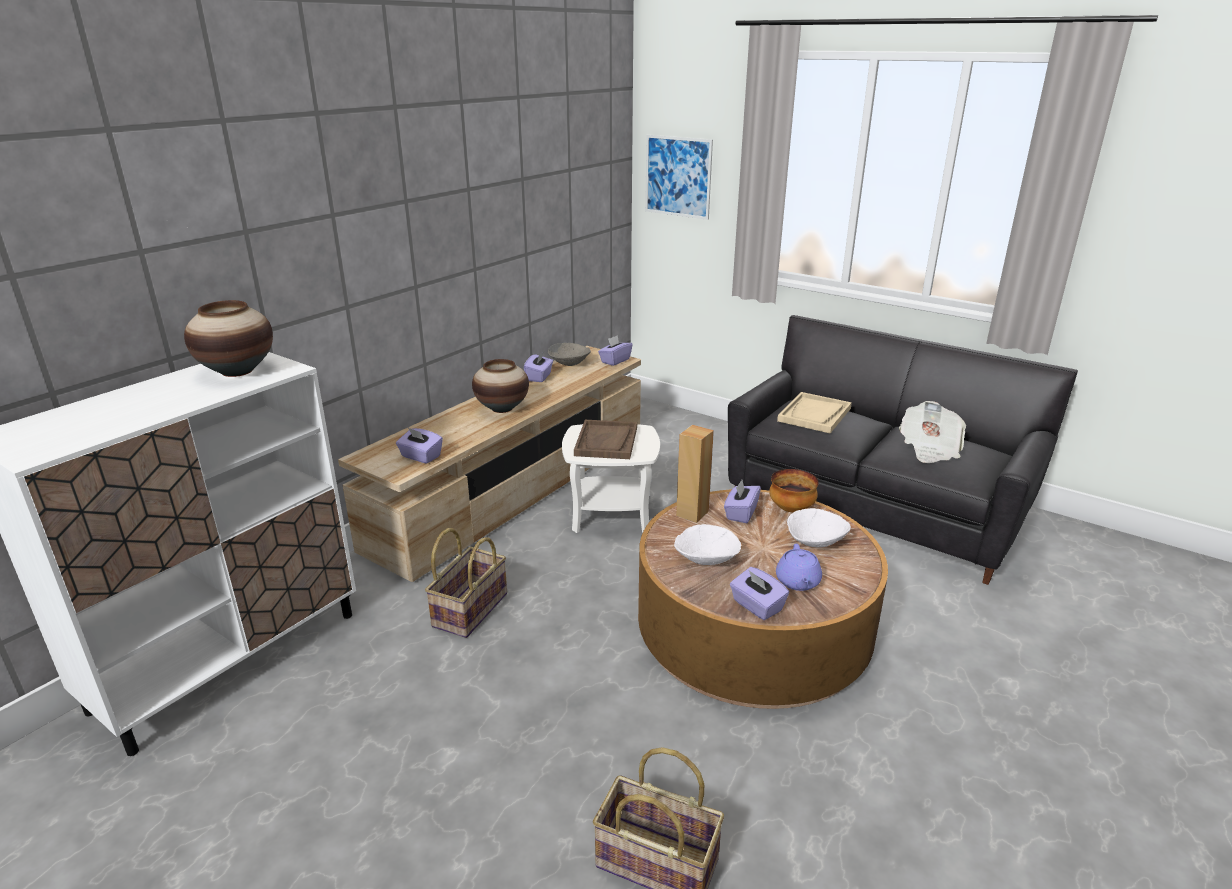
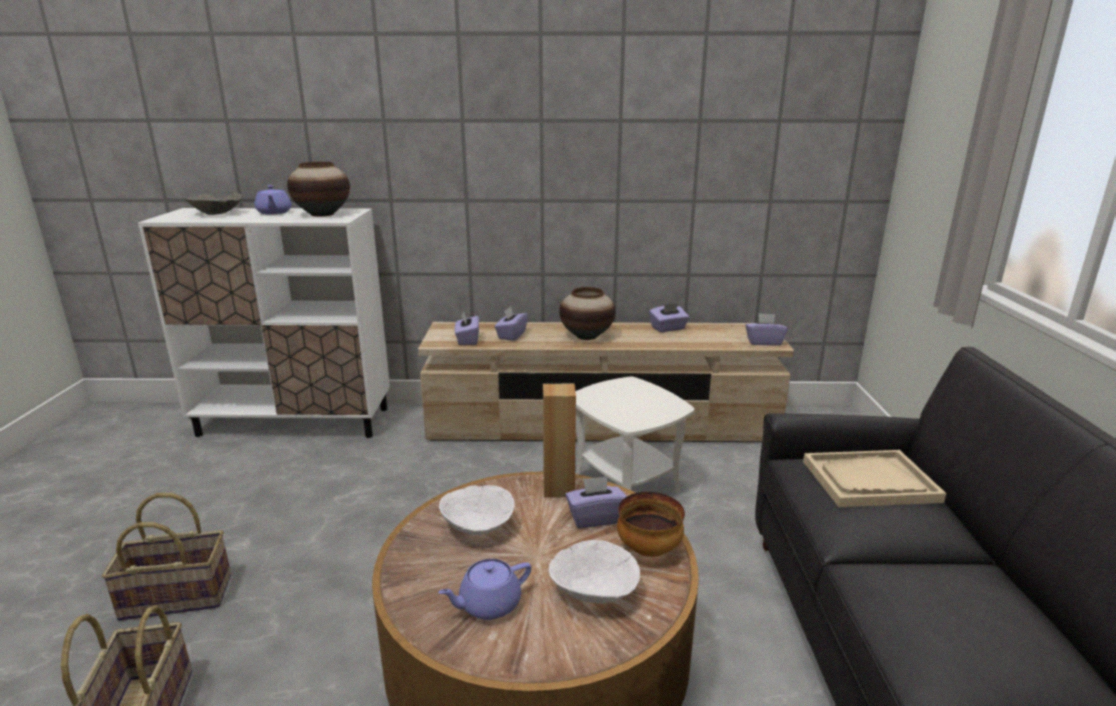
camera: 55 degrees right, 5 degrees down
basket [425,528,507,638] -> basket moved to [102,493,231,621]
grey bowl [548,343,591,366] -> grey bowl moved to [185,190,242,215]
brown tray [574,420,637,459] -> none
picture [645,135,713,220] -> none
purple tissue box [730,567,789,620] -> purple tissue box moved to [495,306,528,341]
newspaper [899,401,966,463] -> none
none -> purple teapot [255,185,292,214]

